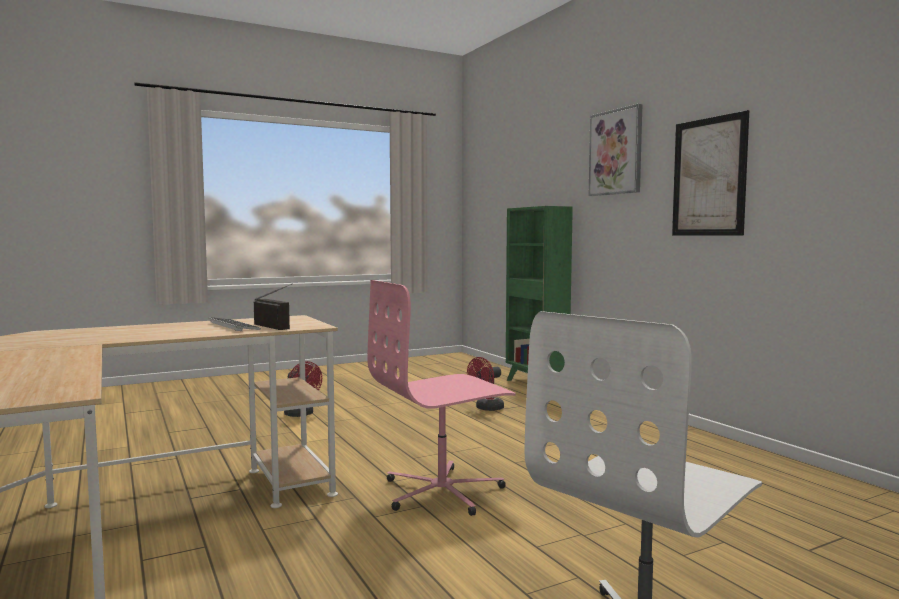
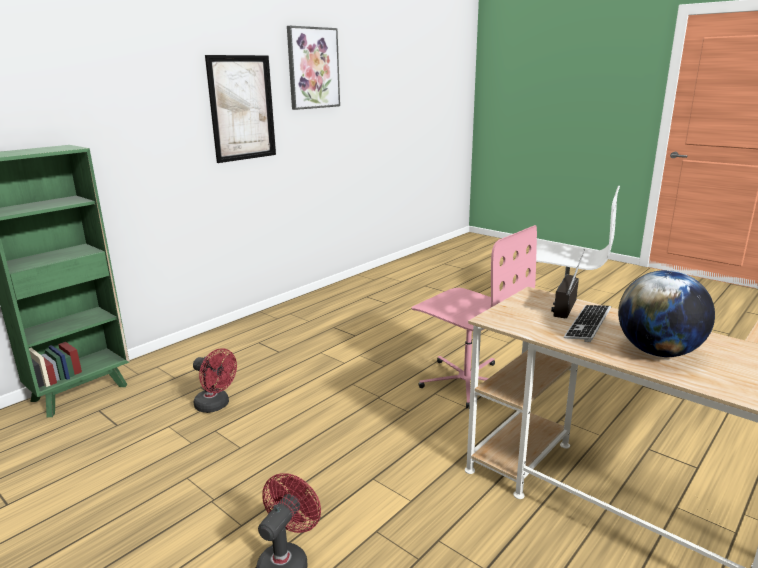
camera: 110 degrees left, 15 degrees up
picture [588,104,642,196] -> picture moved to [287,26,340,110]
none -> globe [618,270,715,357]

